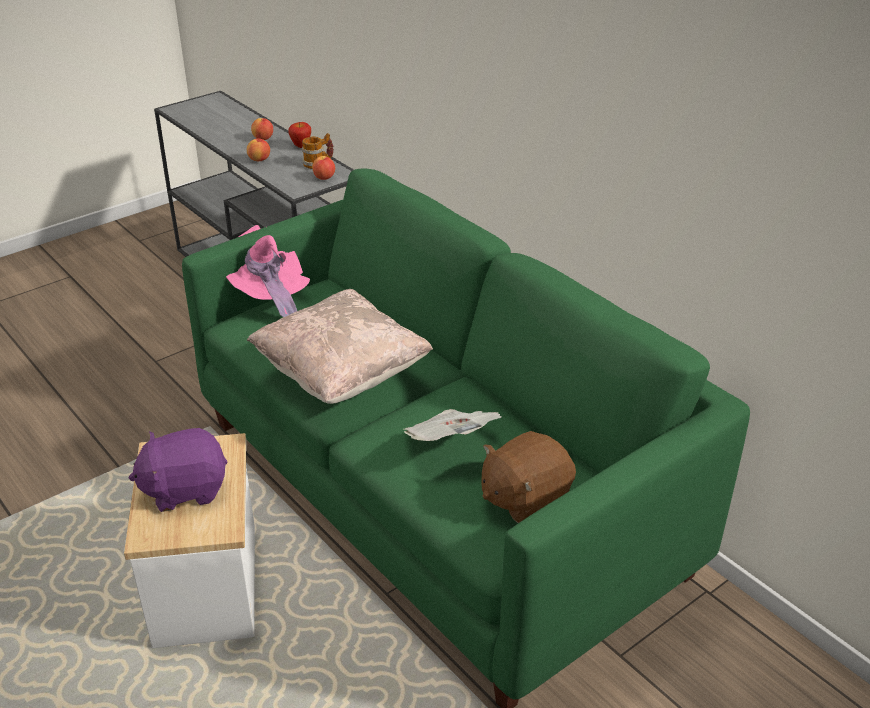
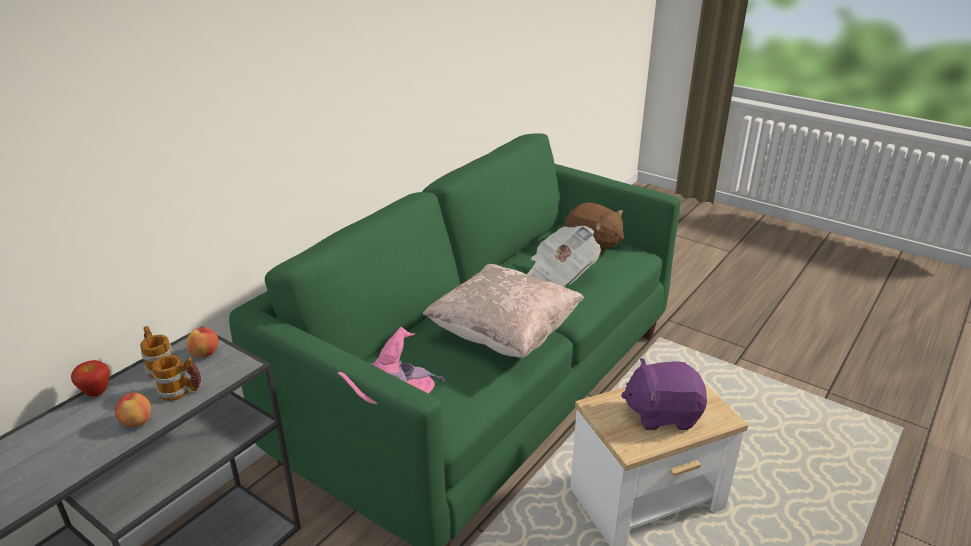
camera: 105 degrees left, 5 degrees down
purple plush toy [129,428,227,512] -> purple plush toy turned 120 degrees clockwise [621,358,707,430]
apple [251,118,273,140] -> none
none -> mug [152,355,201,401]

